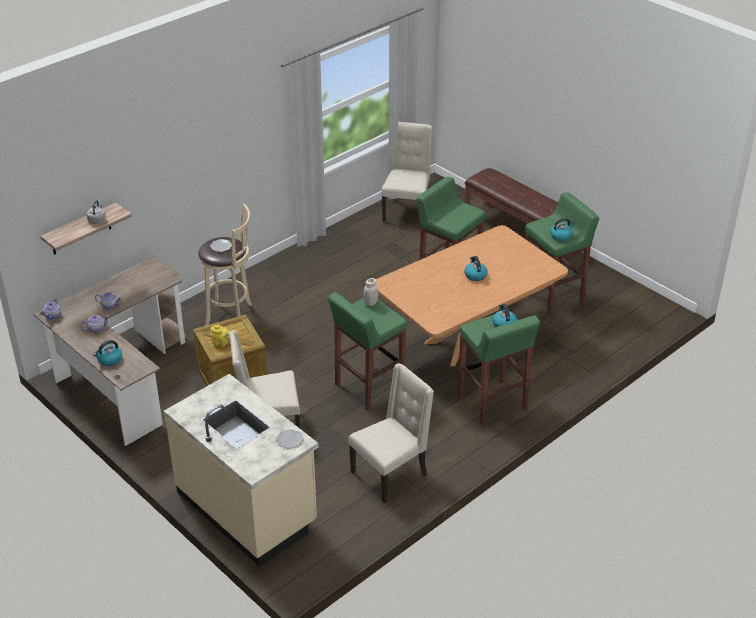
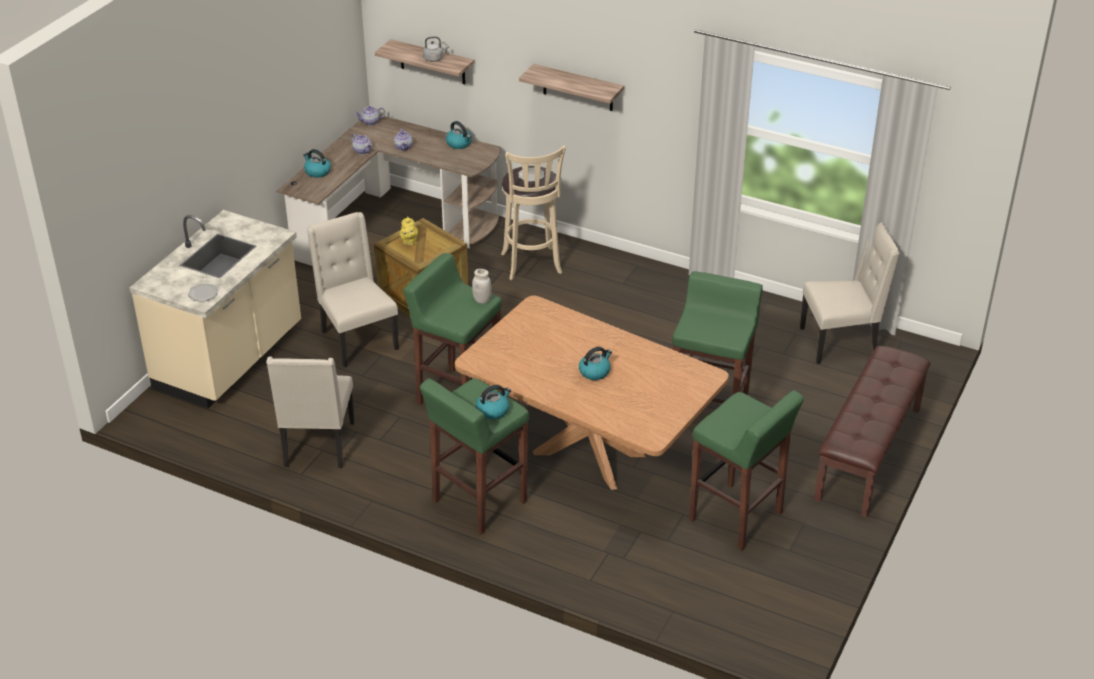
camera: 70 degrees right, 0 degrees up
beige chair [348,363,434,503] -> beige chair turned 60 degrees clockwise [266,357,355,468]
kettle [550,218,575,241] -> kettle moved to [446,121,472,149]
none -> shelf [519,64,624,111]

